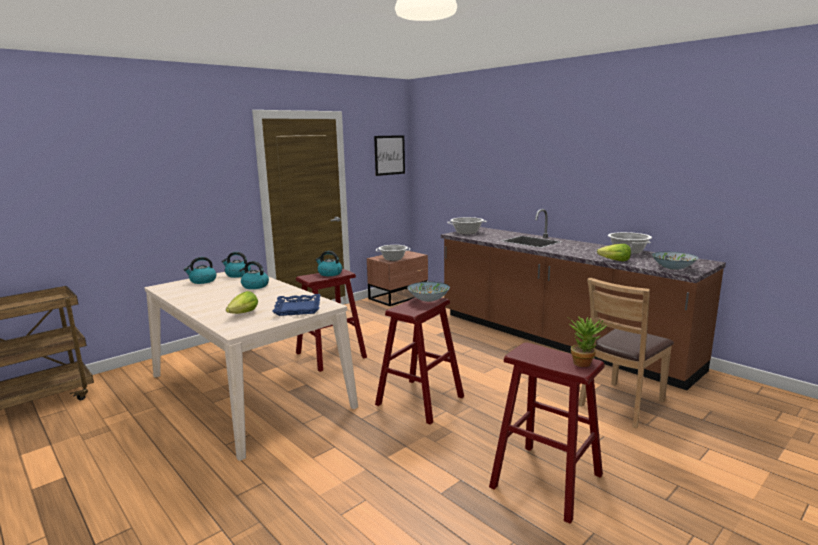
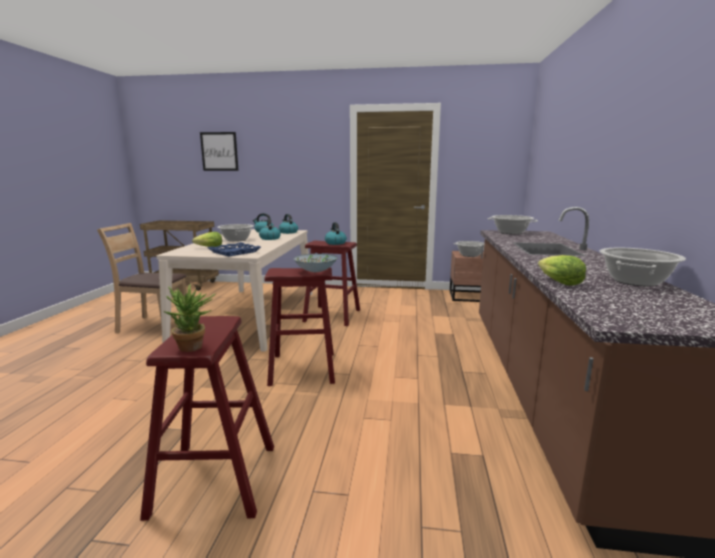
camera: 50 degrees right, 0 degrees up
picture [374,135,405,176] -> picture moved to [200,132,239,171]
brown chair [578,277,674,428] -> brown chair moved to [97,223,187,333]
bowl [652,252,698,270] -> none
none -> cooking pot [217,224,254,242]

